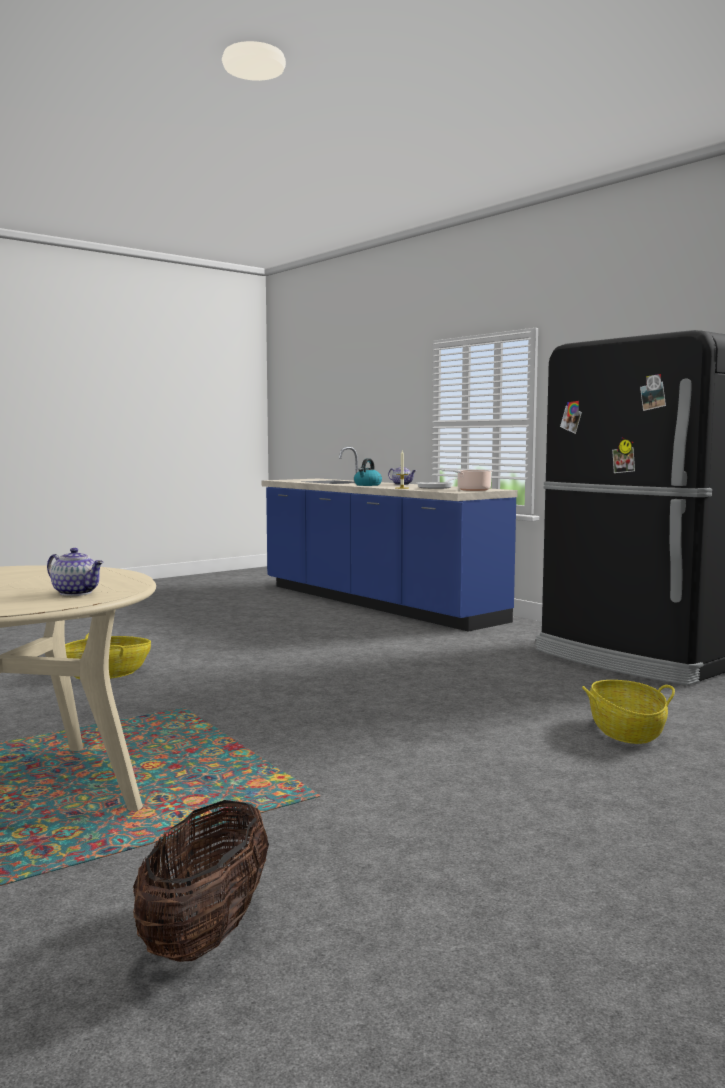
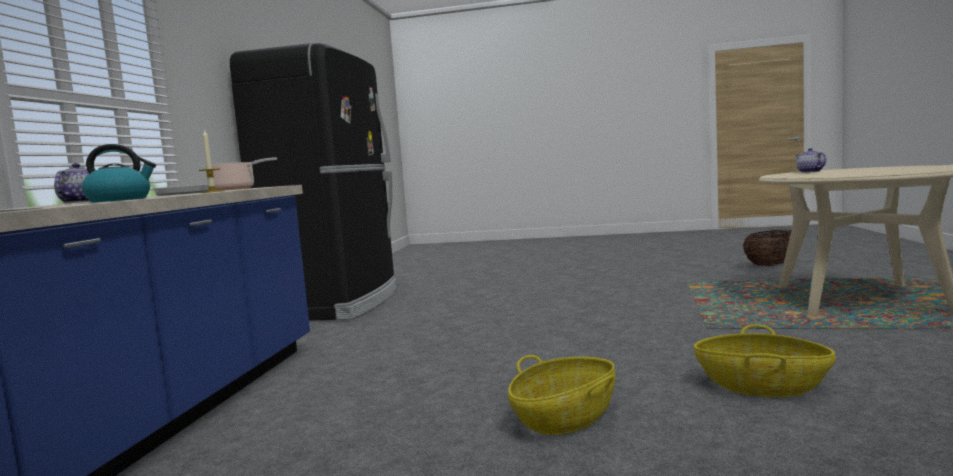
camera: 130 degrees left, 0 degrees up
basket [582,680,675,744] -> basket moved to [508,355,616,435]

